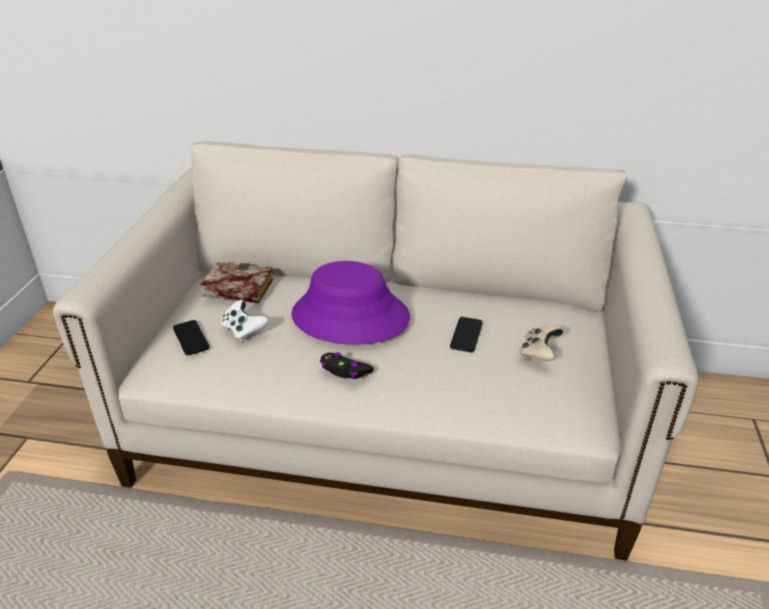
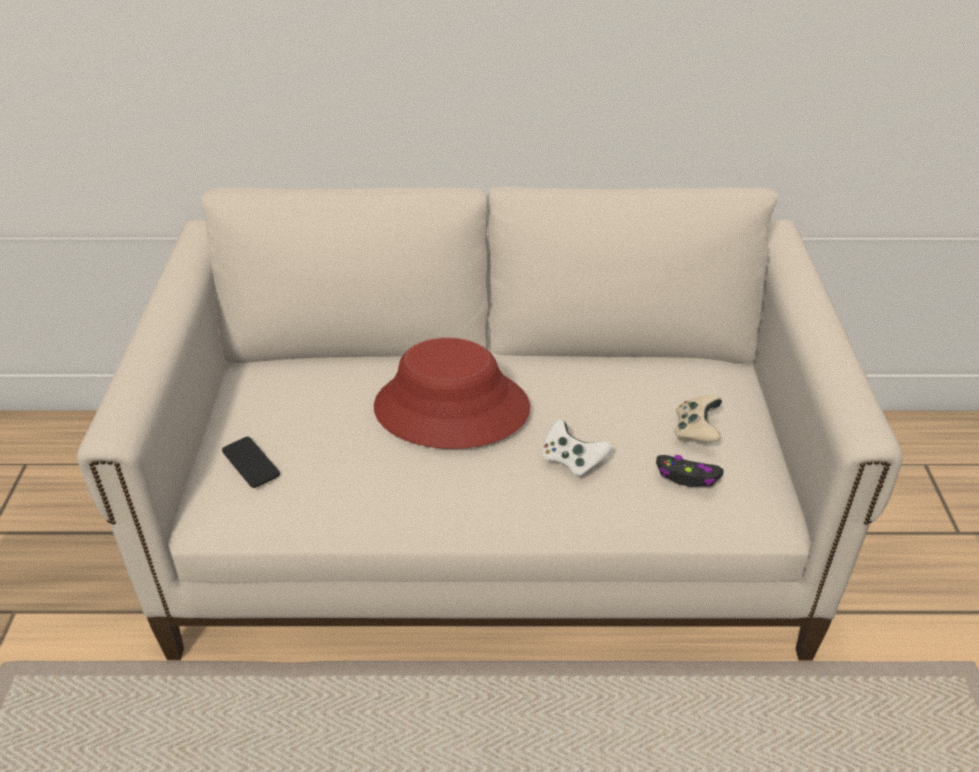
camera: 10 degrees left, 5 degrees up
book [200,262,273,303] -> none
white game controller [220,300,269,342] -> white game controller moved to [542,420,612,478]
purple hat [291,261,410,345] -> red hat [374,338,530,449]
black game controller [320,352,374,379] -> black game controller moved to [656,455,724,487]
phone [450,317,483,352] -> none

